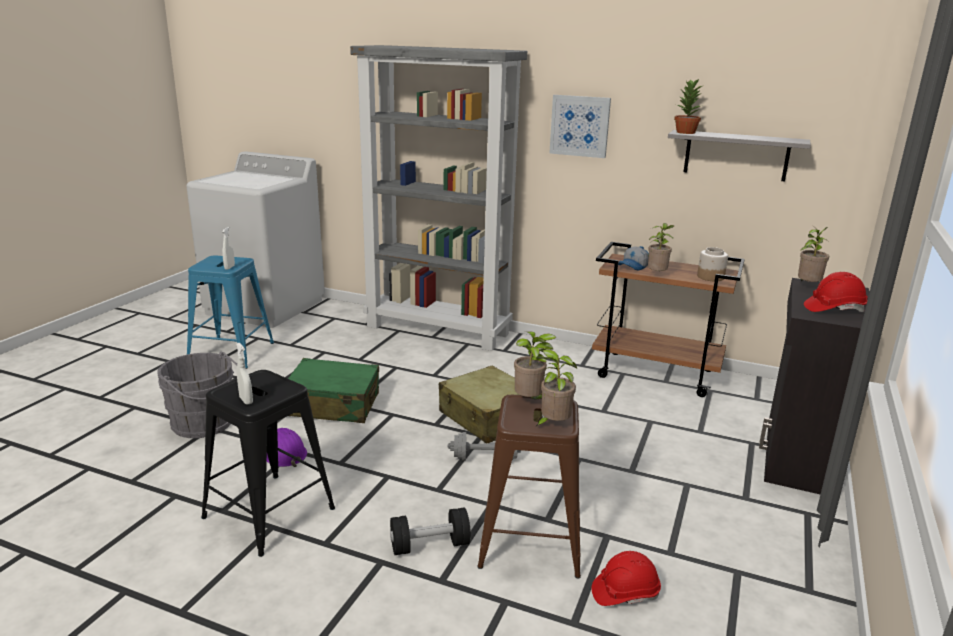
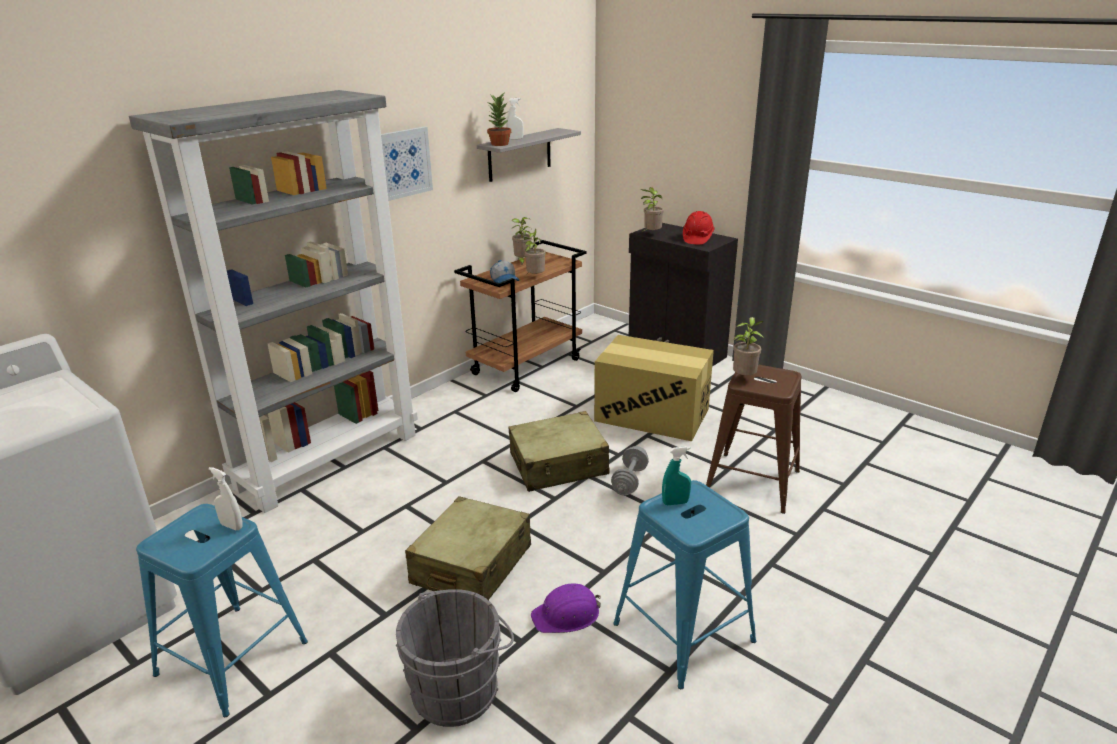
camera: 70 degrees left, 5 degrees up
black stool [201,370,335,557] -> blue stool [613,480,756,689]
white spray bottle [236,343,253,405] -> white spray bottle moved to [506,98,524,140]
green suitcase [288,358,379,423] -> beige suitcase [405,496,531,600]
black dumbbell [390,508,471,555] -> none
potted plant [535,349,577,427] -> potted plant moved to [511,217,532,266]
red hard hat [591,551,661,606] -> none
jar [697,247,728,281] -> none
none -> cardboard box [594,335,714,441]
none -> turquoise spray bottle [662,446,691,505]

